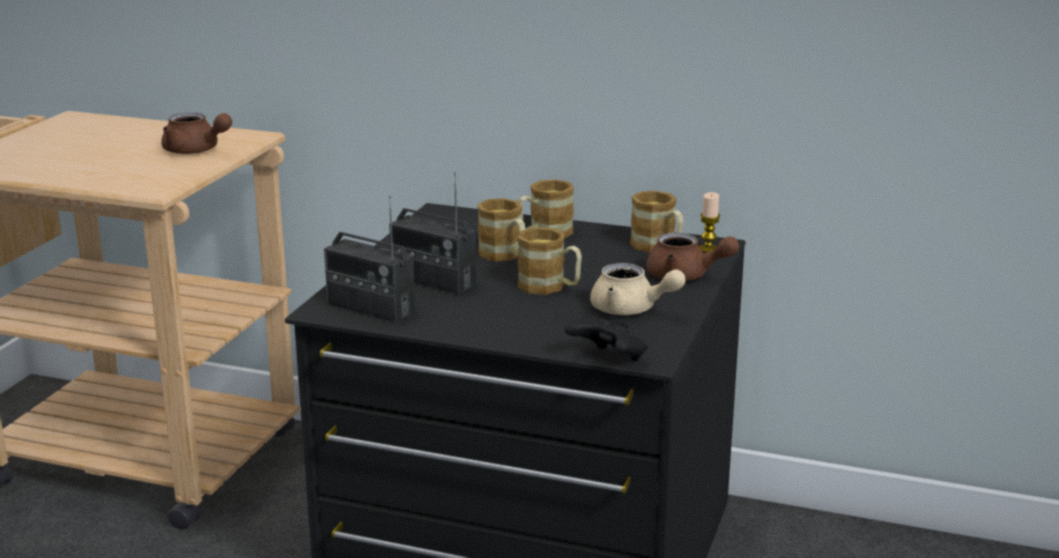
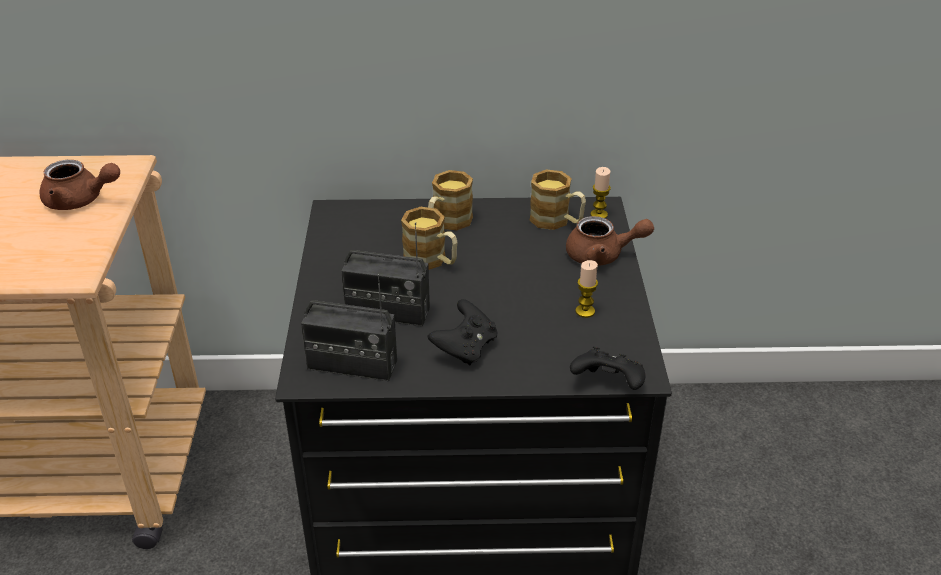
camera: 20 degrees left, 15 degrees up
mug [517,227,582,295] -> none
beige teapot [590,263,686,315] -> candle [575,260,598,318]
none -> black game controller [428,299,497,366]

